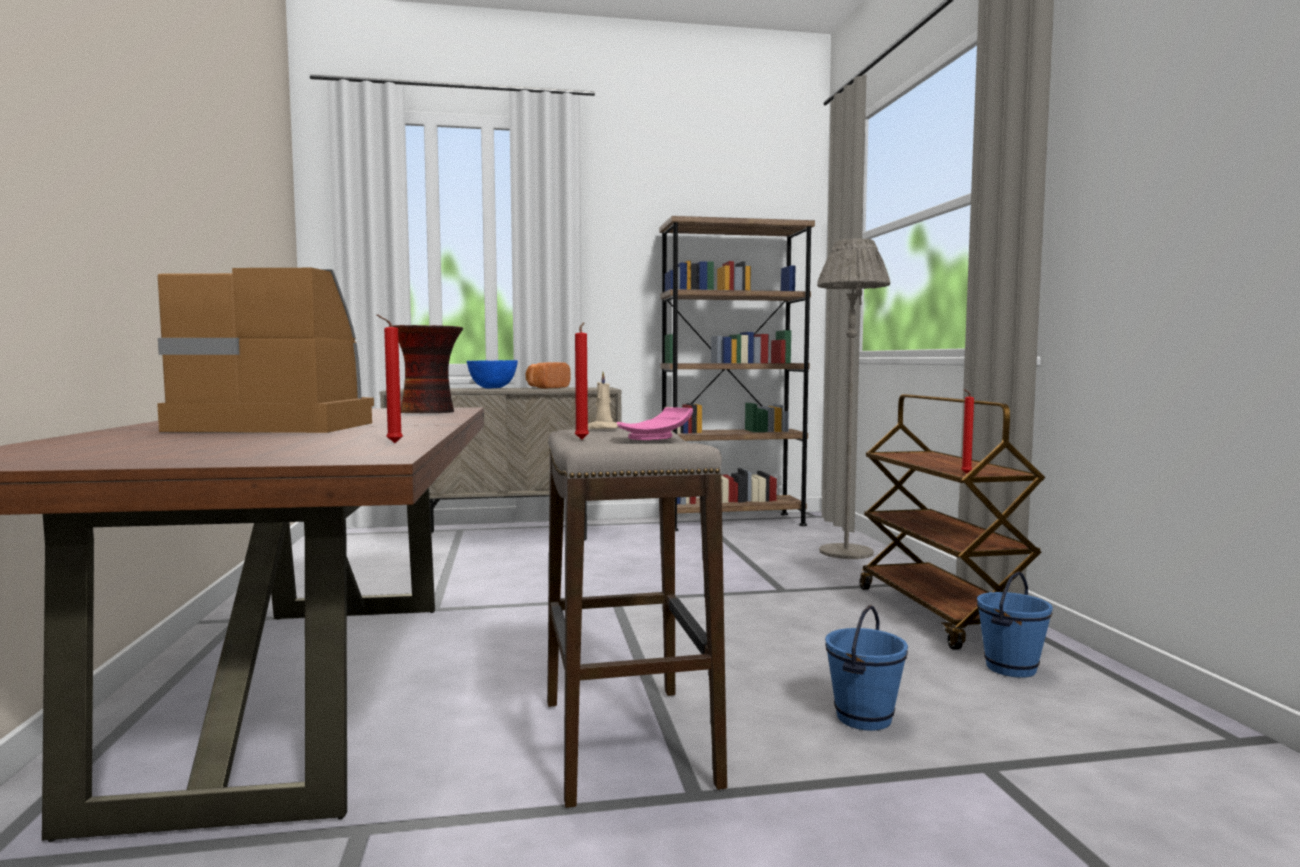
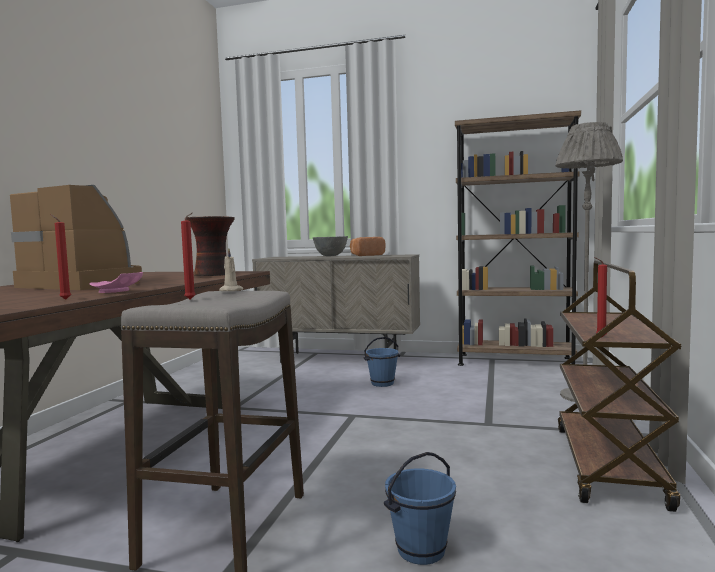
camera: 25 degrees right, 0 degrees up
blue bowl [467,360,518,389] -> grey bowl [313,236,348,256]
pink plate [617,407,693,440] -> pink plate moved to [90,272,143,293]
blue bucket [977,571,1053,678] -> blue bucket moved to [364,337,400,387]

